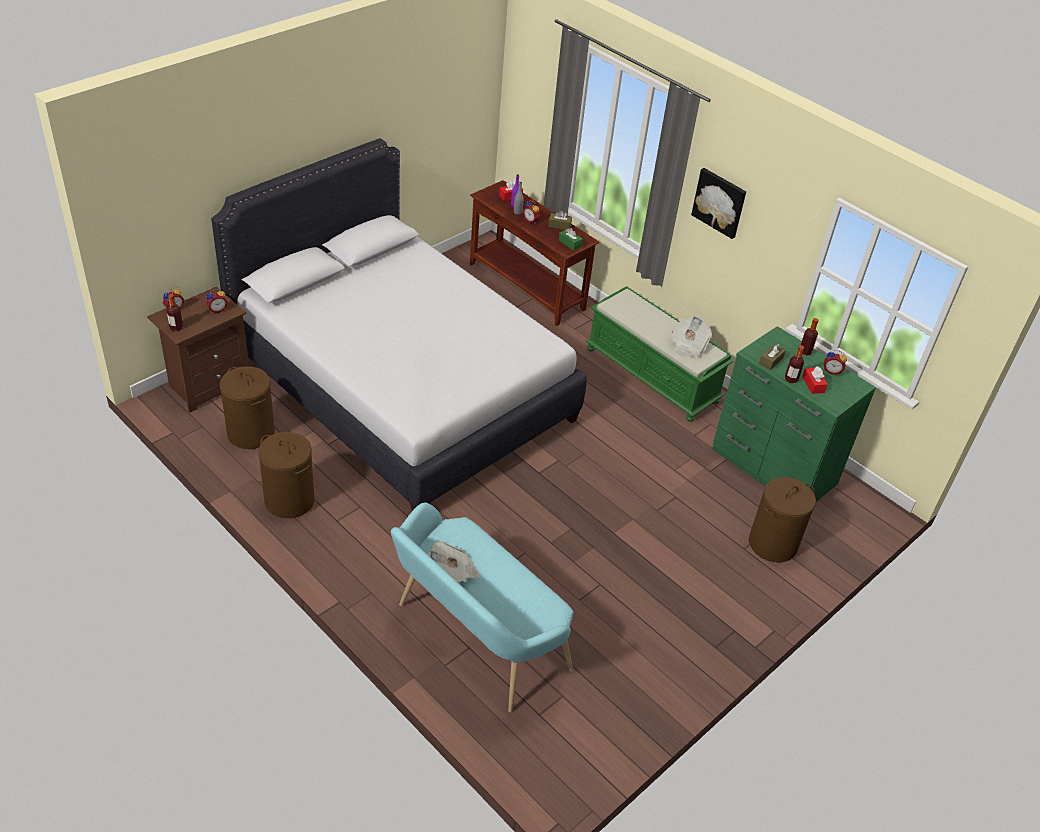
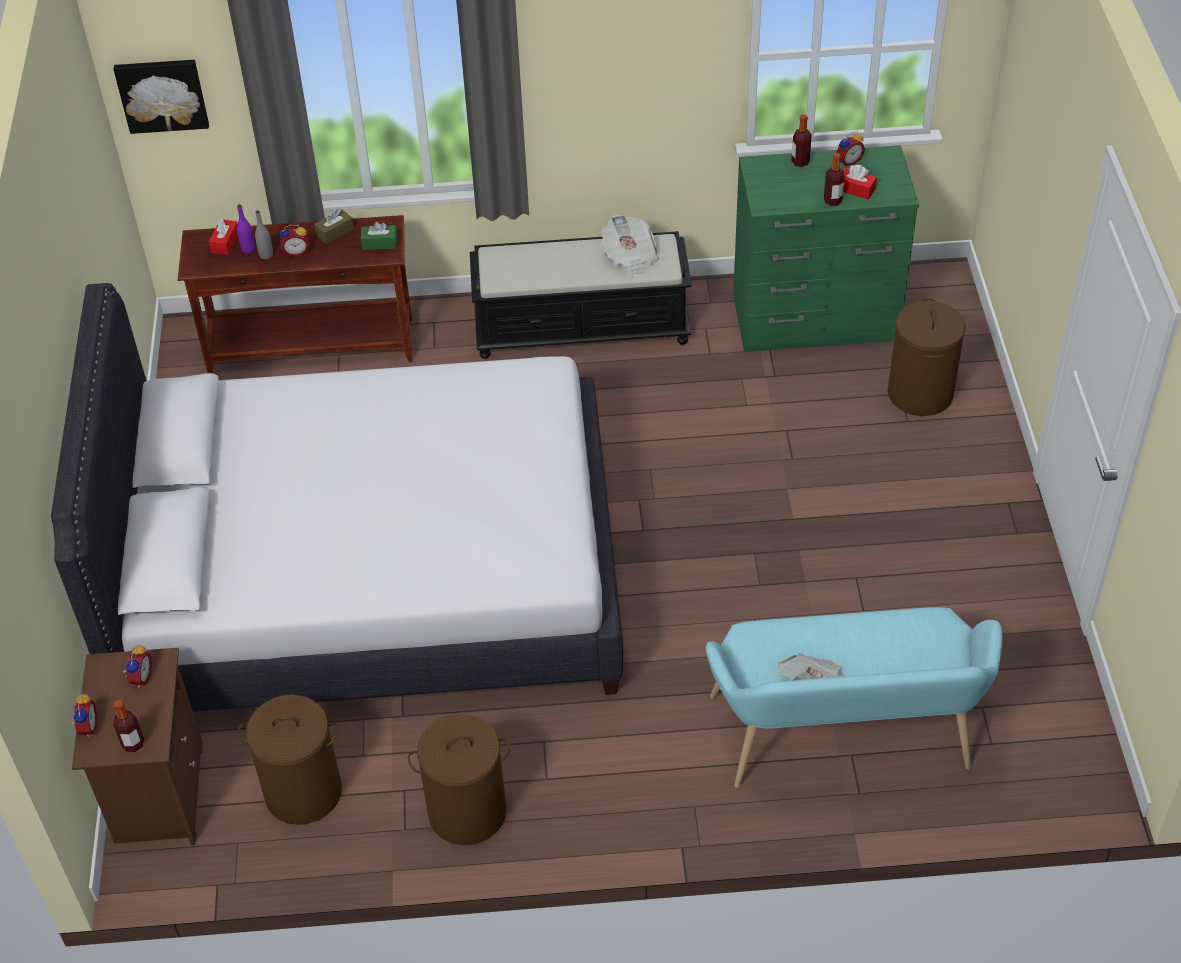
camera: 45 degrees left, 5 degrees up
green bench [586,286,734,422] -> black bench [470,231,692,359]
picture [691,168,746,239] -> picture moved to [114,60,209,134]
brown tissue box [759,344,786,370] -> none

